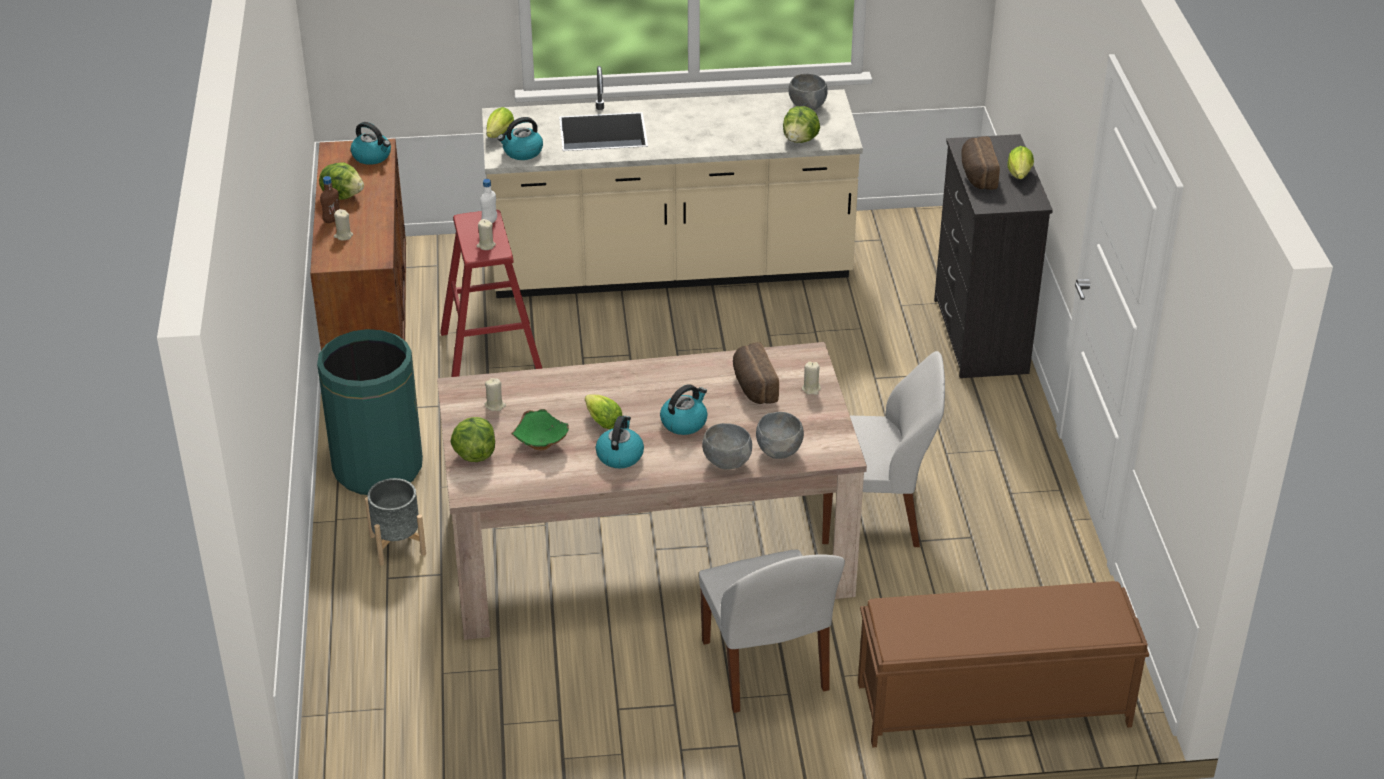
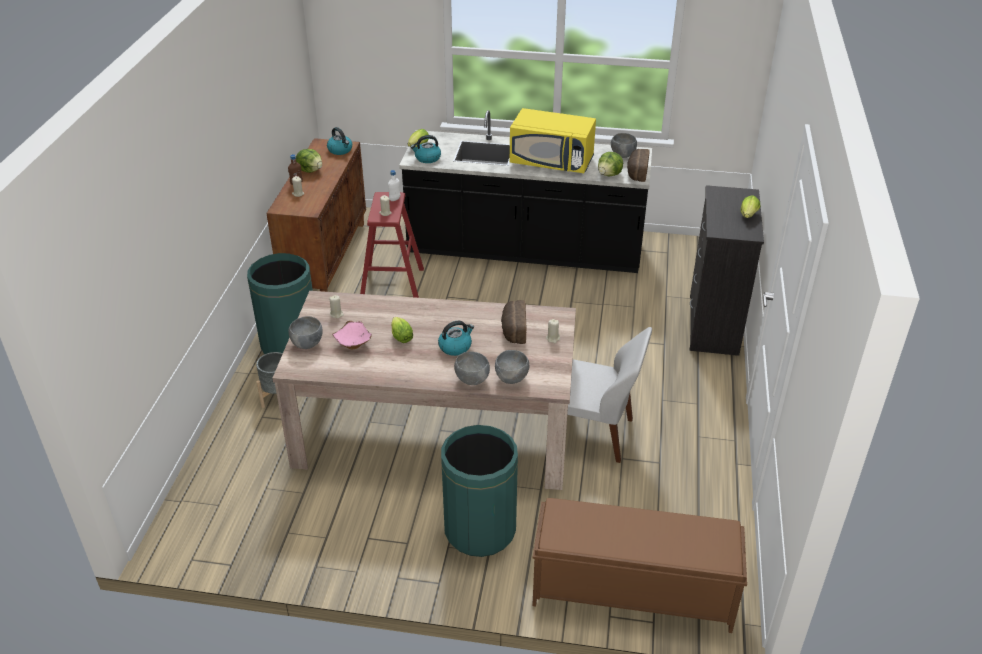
camera: 15 degrees right, 0 degrees up
lettuce [450,417,495,462] -> grey bowl [288,316,323,349]
beige counter [482,66,863,298] -> black counter [399,110,652,273]
green bowl [511,409,569,450] -> pink bowl [332,321,372,349]
kettle [596,416,644,468] -> none
white chair [699,550,845,713] -> green trash can [441,425,518,557]
bread [961,136,1000,190] -> bread moved to [627,149,650,182]
none -> yellow microwave [510,108,596,173]

